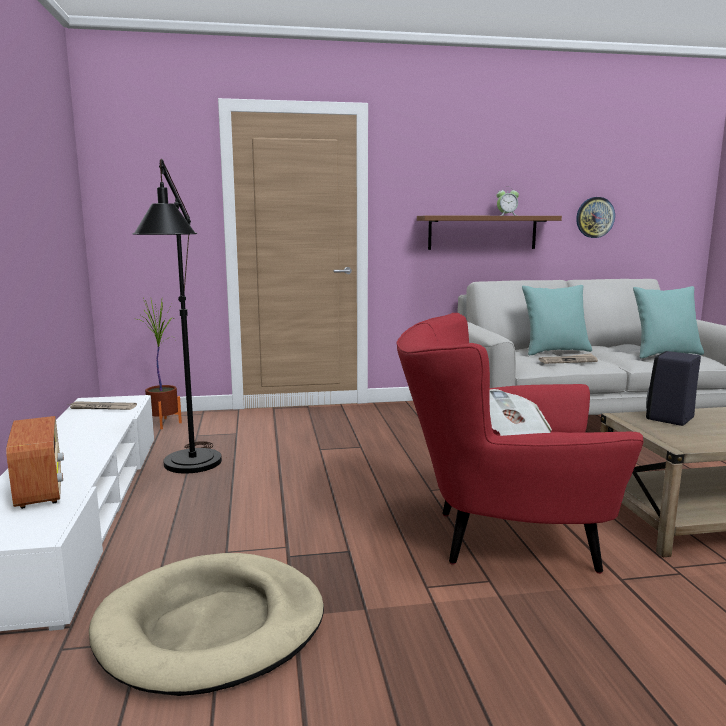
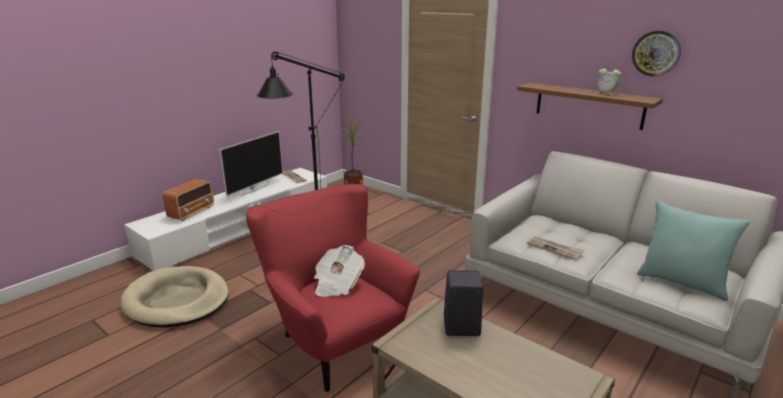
camera: 50 degrees right, 10 degrees up
turquoise pillow [522,285,592,355] -> none
wall clock [576,197,615,238] -> wall clock moved to [632,31,681,76]
none -> television [220,131,283,196]

